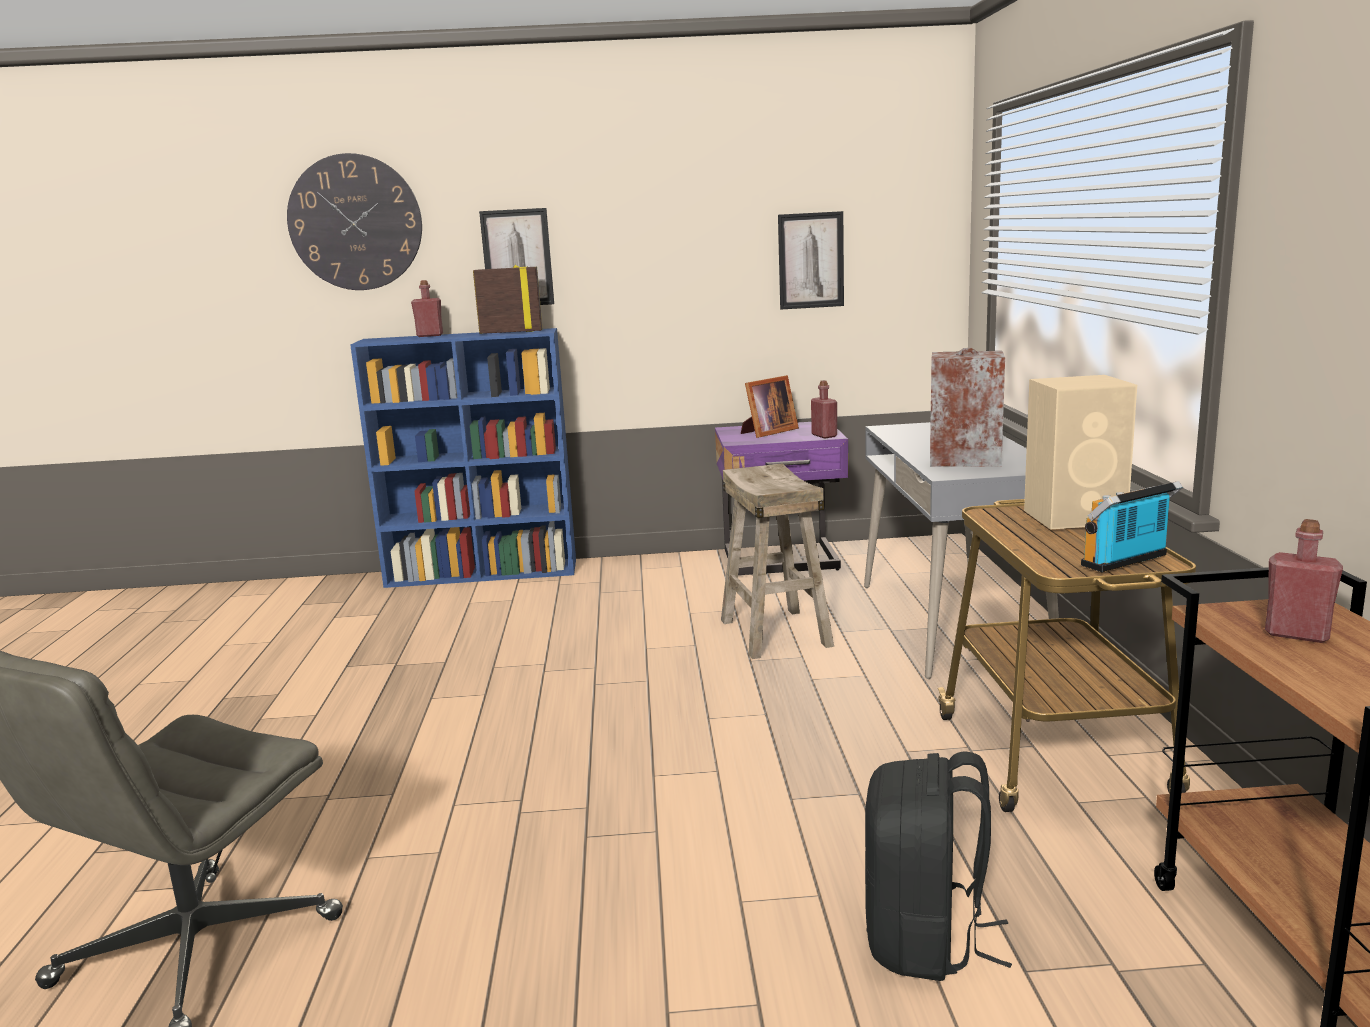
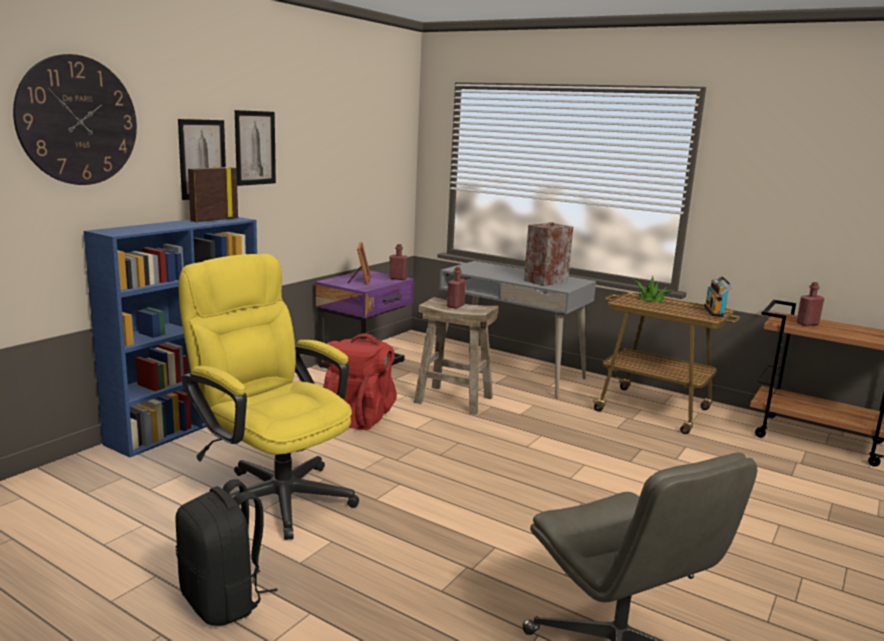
camera: 55 degrees left, 0 degrees up
red bottle [411,280,443,337] -> red bottle moved to [447,267,466,309]
picture [778,211,844,309] -> picture moved to [235,110,276,186]
black backpack [865,752,1012,981] -> black backpack moved to [175,479,278,626]
beige speaker [1024,375,1137,529] -> potted plant [632,276,674,302]
none -> yellow office chair [178,254,359,540]
none -> red backpack [323,333,397,430]

